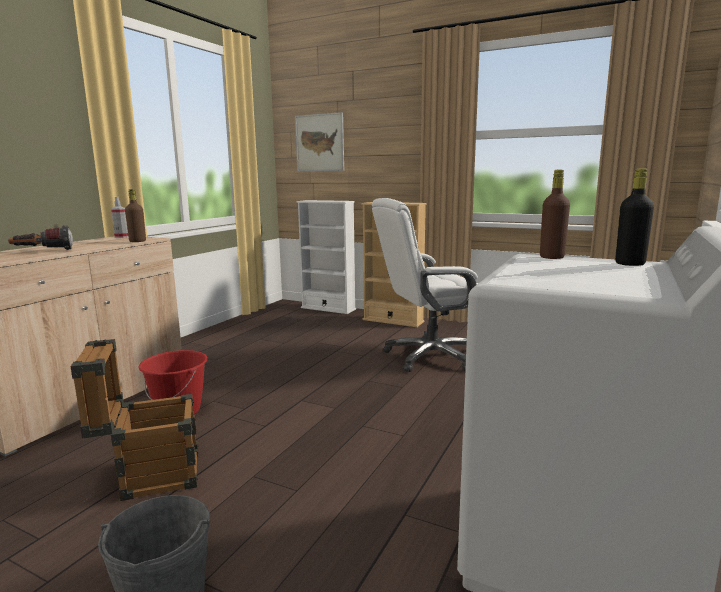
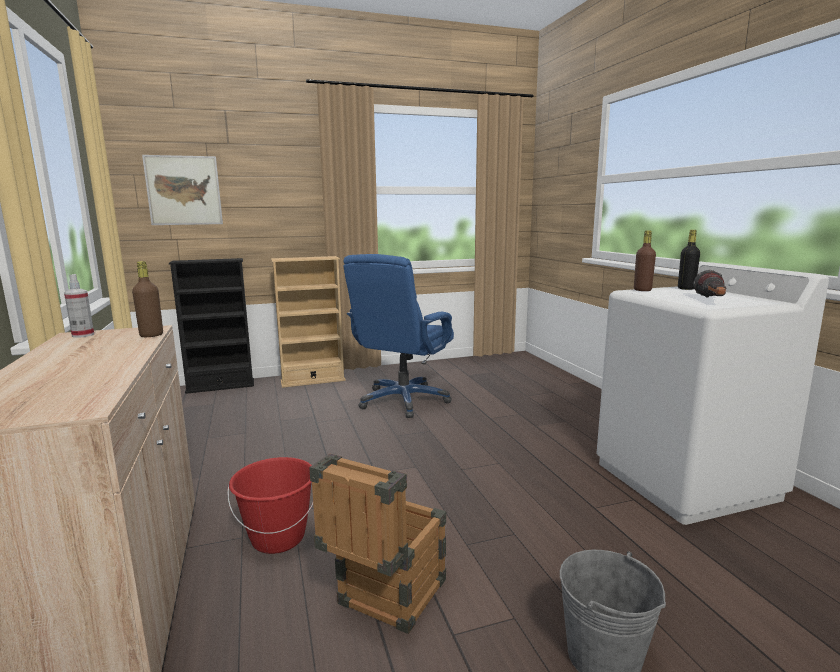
camera: 45 degrees left, 0 degrees up
flashlight [8,225,73,250] -> flashlight moved to [693,270,727,297]
white bookcase [296,200,356,314] -> black bookcase [169,258,254,394]
white office chair [372,198,478,372] -> blue office chair [343,254,454,418]

